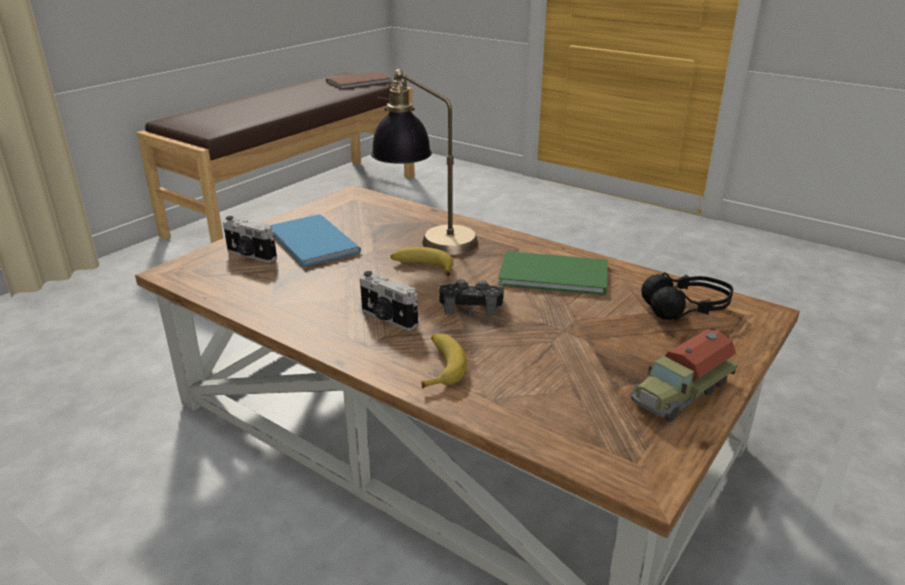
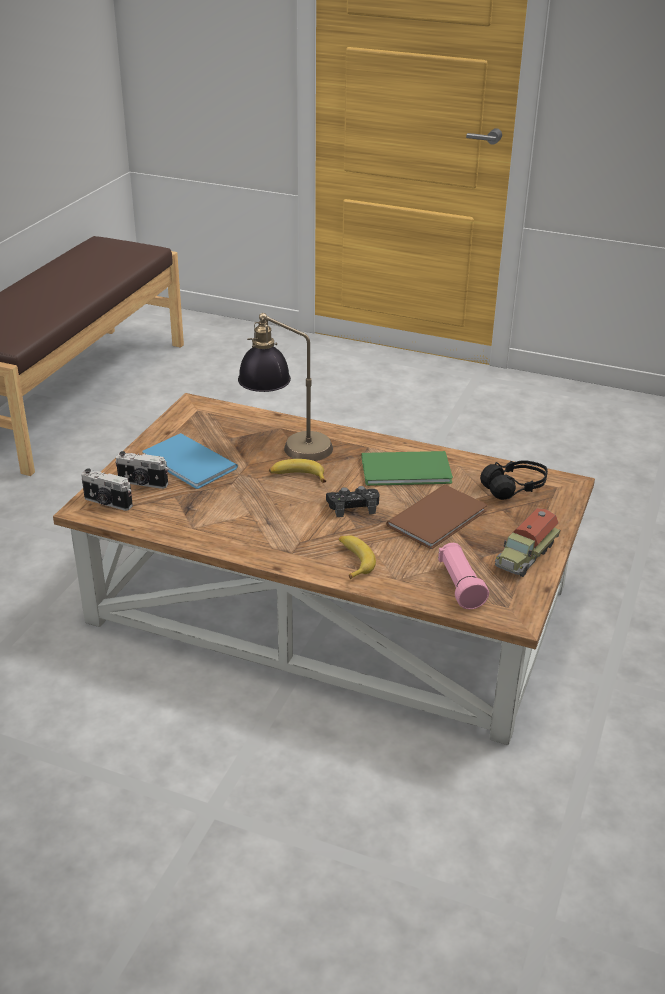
camera: 15 degrees left, 5 degrees up
brown book [326,72,391,89] -> brown book moved to [386,485,487,549]
camera [360,271,418,331] -> camera moved to [81,468,133,511]
none -> pink flashlight [438,543,489,609]

